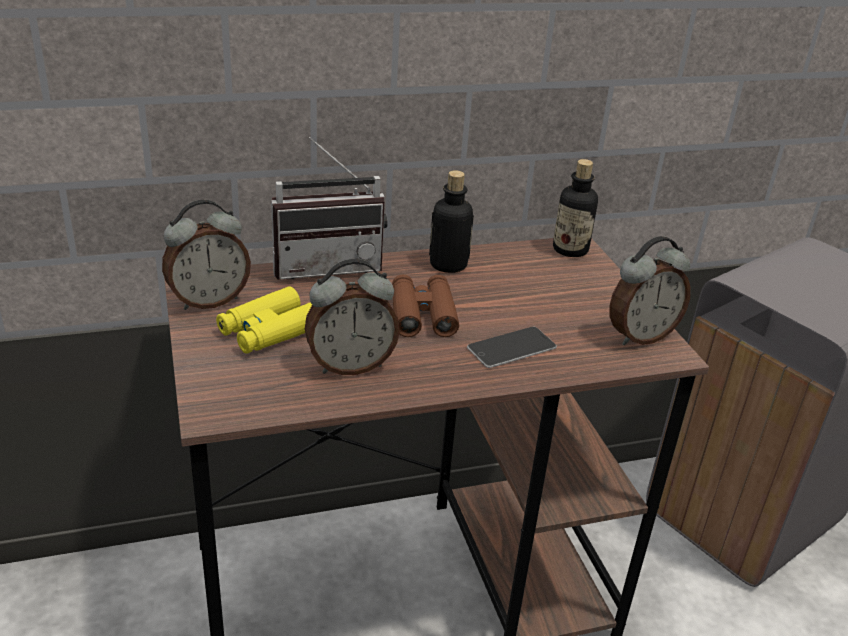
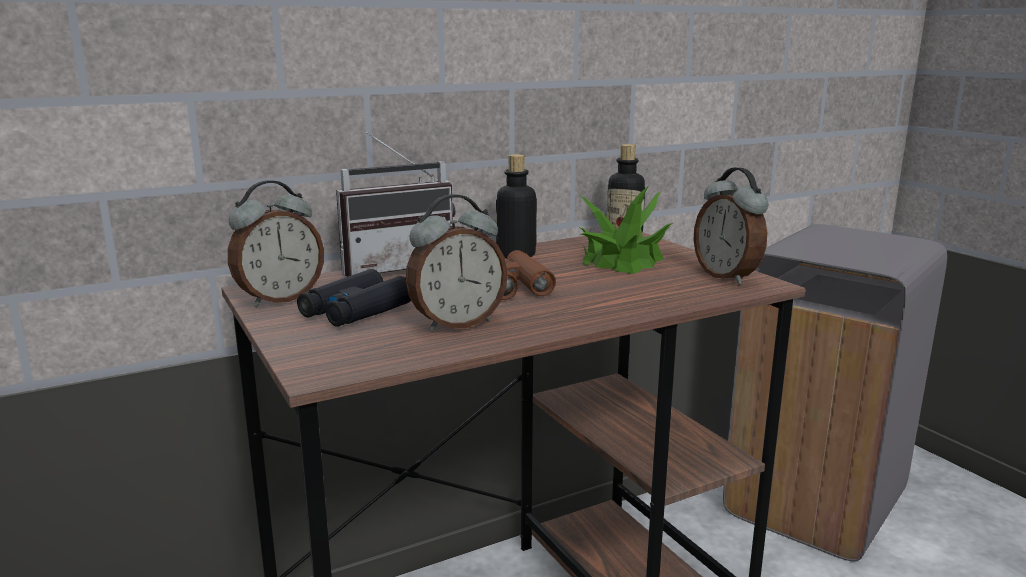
camera: 10 degrees left, 15 degrees down
yellow binoculars [216,287,312,354] -> black binoculars [297,269,411,327]
phone [467,327,557,368] -> none
alarm clock [609,236,691,346] -> alarm clock turned 105 degrees clockwise [694,168,768,285]
none -> potted plant [579,186,673,274]

